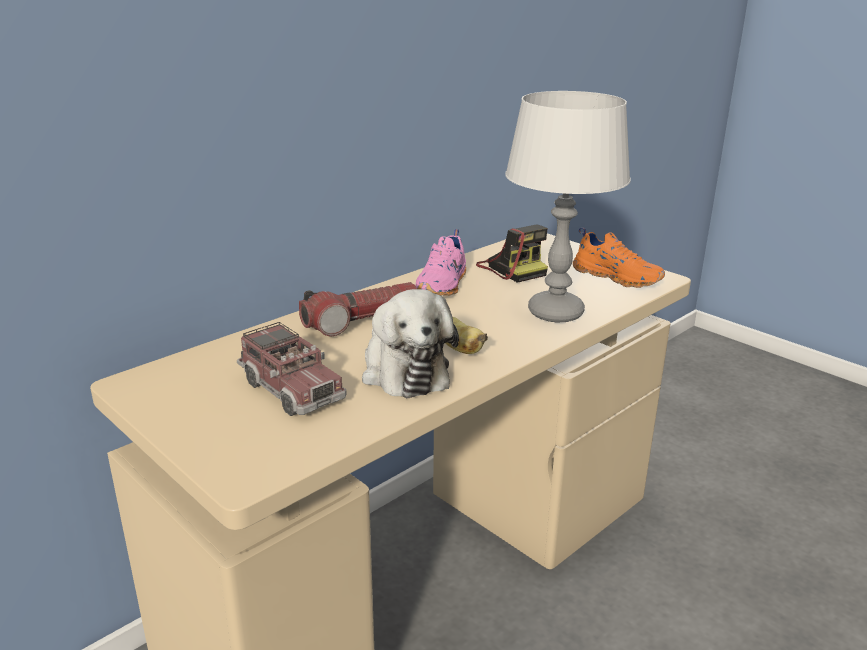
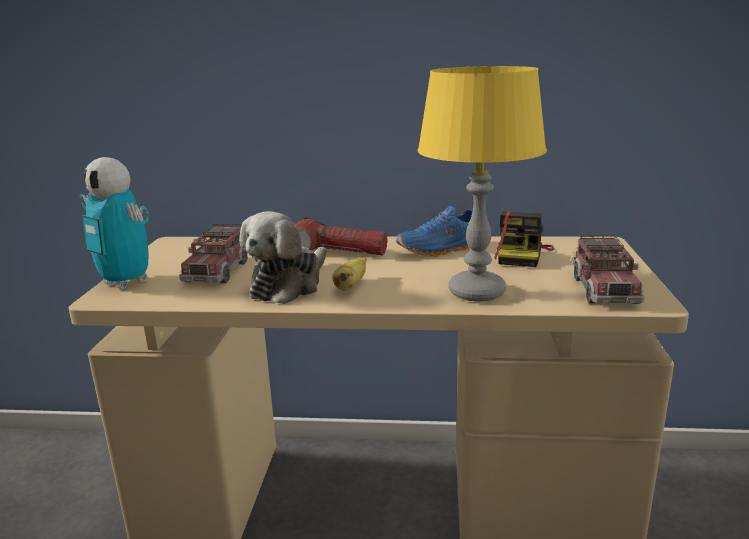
camera: 50 degrees right, 5 degrees down
pink shoe [416,229,466,296] -> blue shoe [397,206,473,257]
grey table lamp [505,91,631,323] -> yellow table lamp [418,66,547,302]
orange shoe [573,227,665,288] -> toy truck [572,236,645,304]
none -> toy robot [80,157,149,289]

